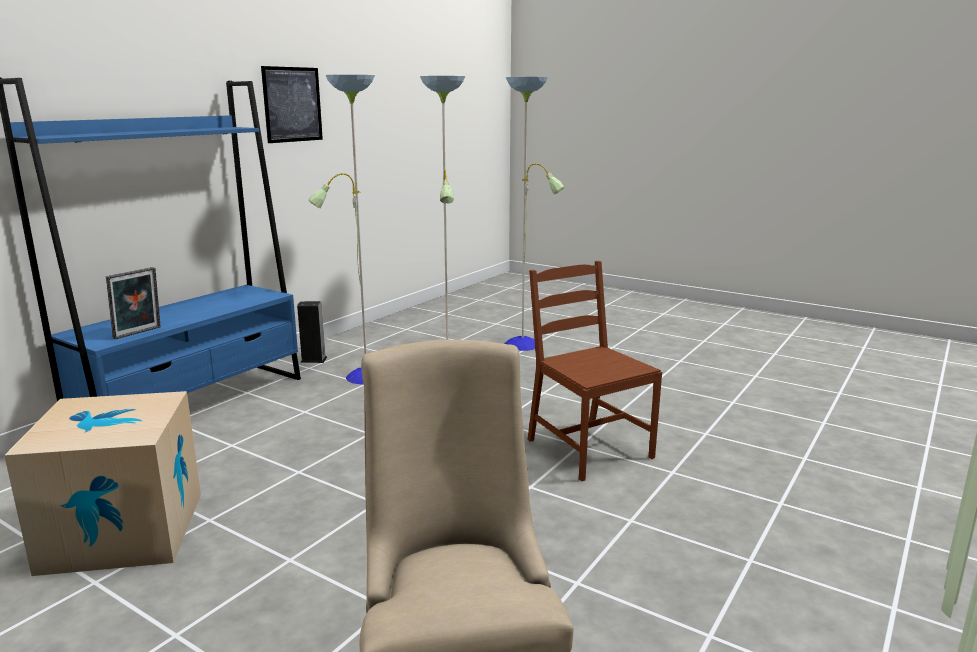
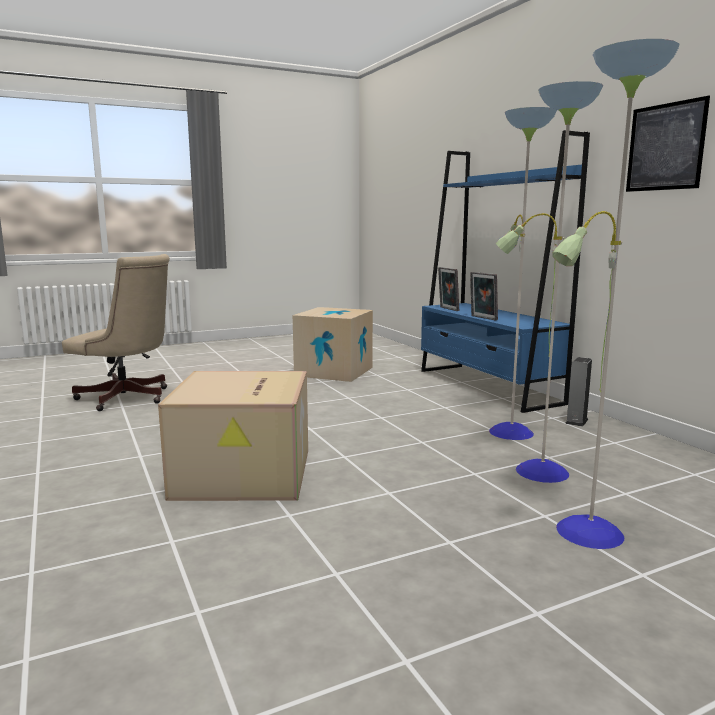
camera: 120 degrees right, 5 degrees down
brown chair [528,261,662,481] -> cardboard box [158,371,308,501]
none -> picture frame [470,272,498,320]

